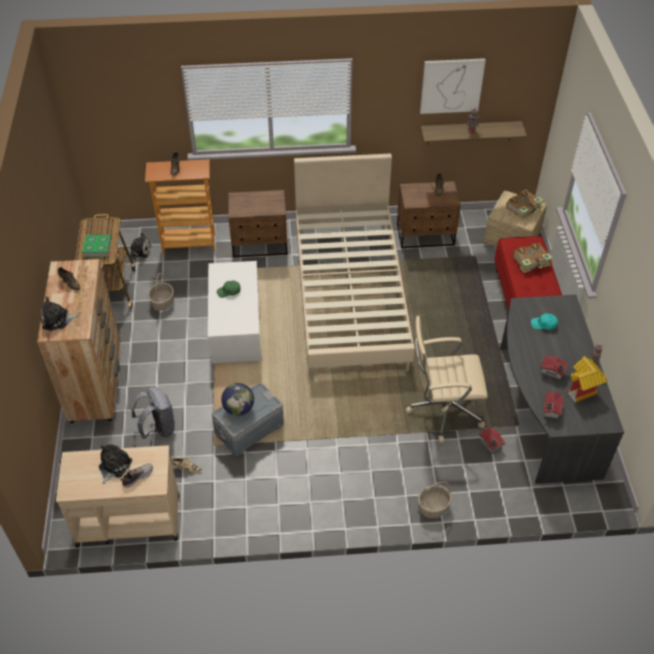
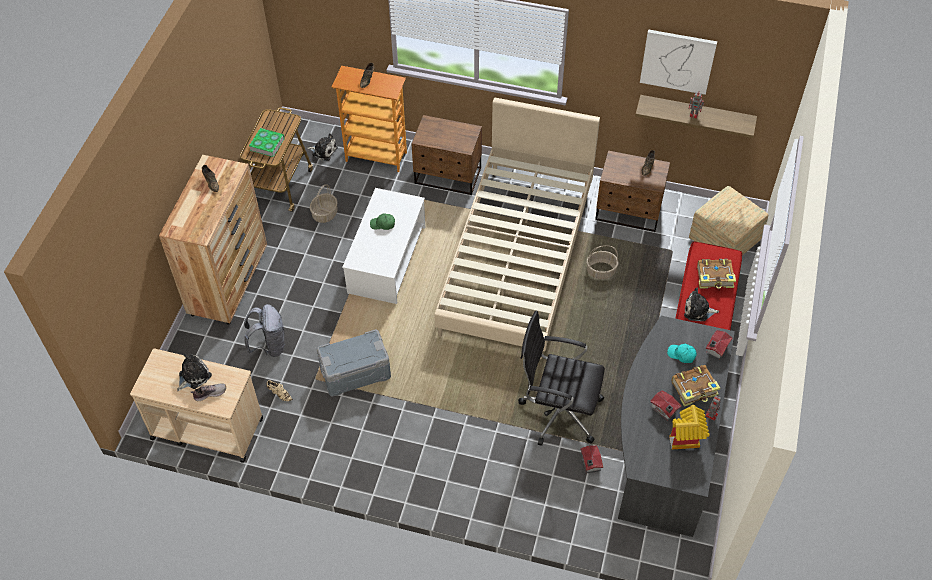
camera: 20 degrees right, 5 degrees up
plush toy [41,296,79,331] -> plush toy moved to [684,288,719,321]
globe [221,383,254,416] -> none
beige office chair [405,316,488,443] -> black office chair [518,311,605,446]
basket [418,481,452,518] -> basket moved to [587,245,619,279]
book [506,190,543,220] -> book moved to [672,365,720,407]
toy house [543,392,563,420] -> toy house moved to [706,330,732,360]

